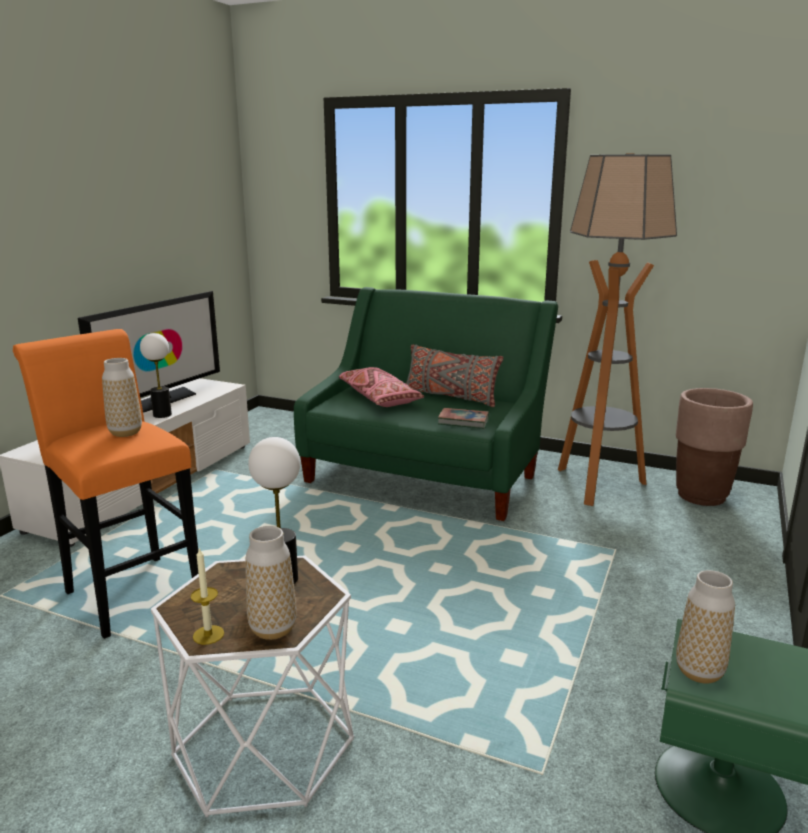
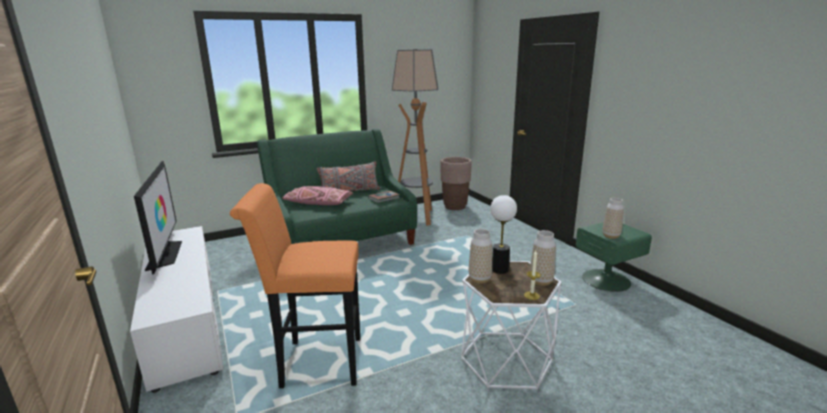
camera: 50 degrees left, 0 degrees up
vase [102,358,142,437] -> vase moved to [469,229,492,284]
table lamp [140,333,172,418] -> none

